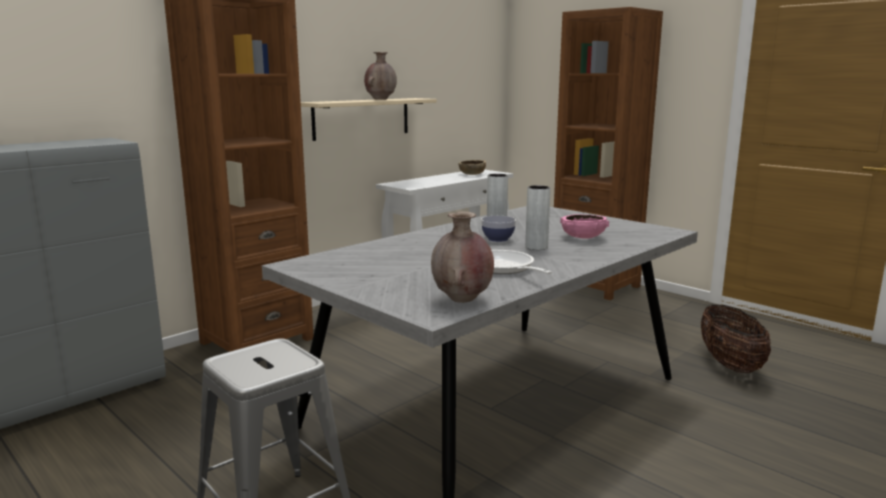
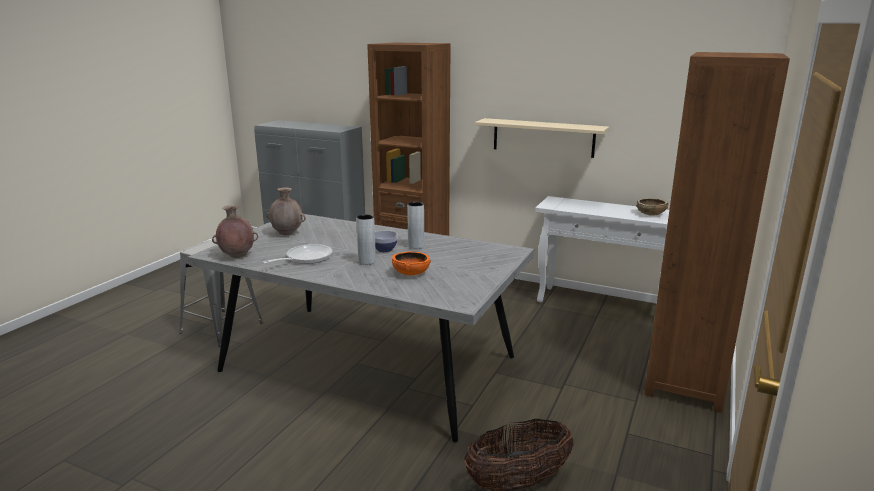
camera: 70 degrees right, 5 degrees up
brown vase [364,52,397,100] -> brown vase moved to [266,187,306,235]
pink bowl [560,214,609,239] -> orange bowl [392,251,431,275]

